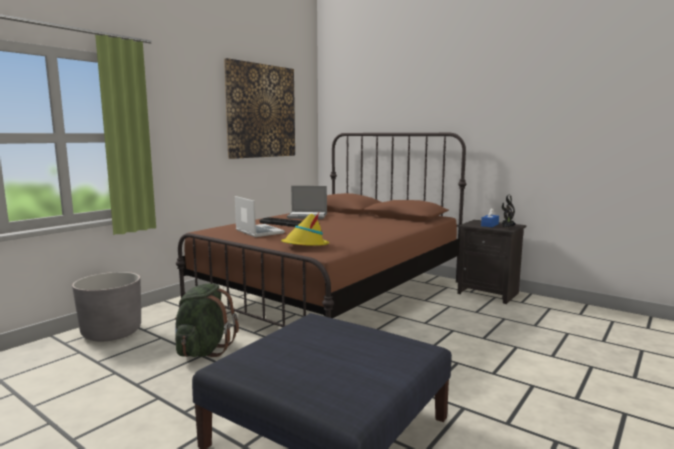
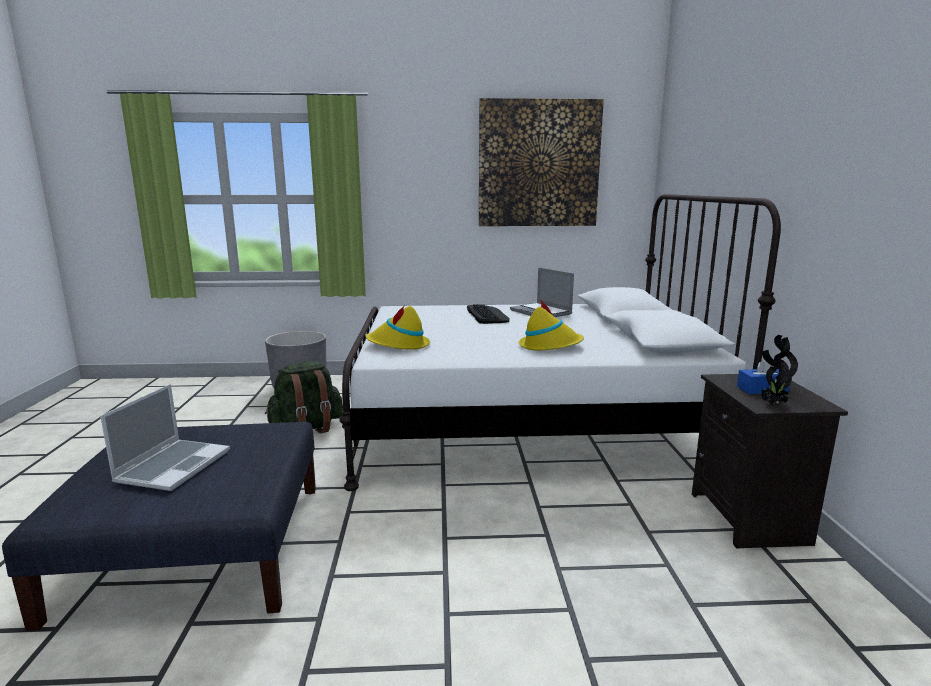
camera: 50 degrees right, 5 degrees up
brown bed [176,133,467,327] -> white bed [339,194,781,491]
laptop [235,196,285,237] -> laptop moved to [100,384,230,491]
none -> yellow hat [518,299,584,350]

